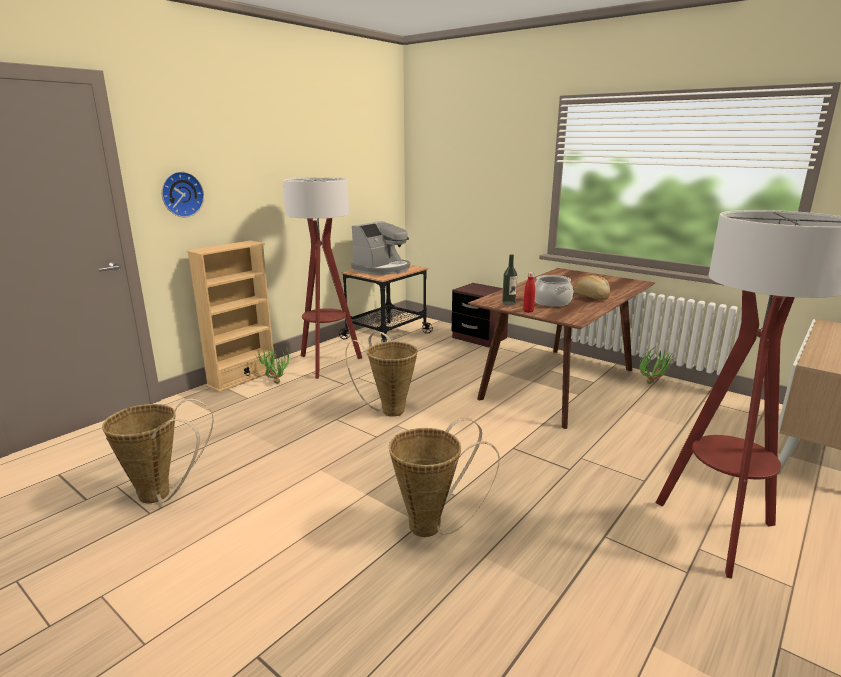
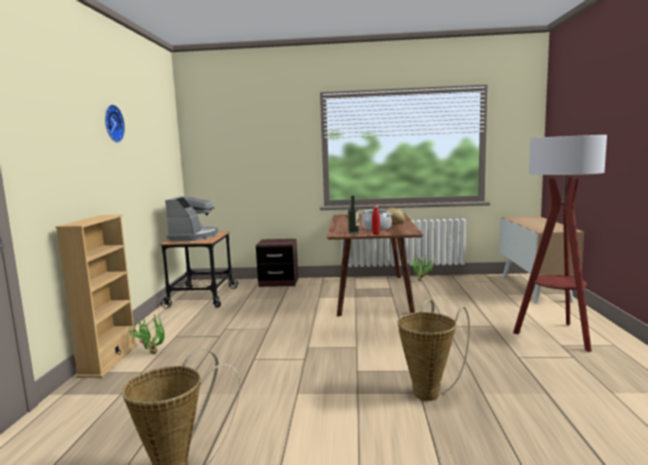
camera: 35 degrees left, 10 degrees down
wall clock [161,171,204,217] -> wall clock moved to [105,104,125,143]
floor lamp [283,177,362,379] -> none
basket [345,332,418,417] -> none

